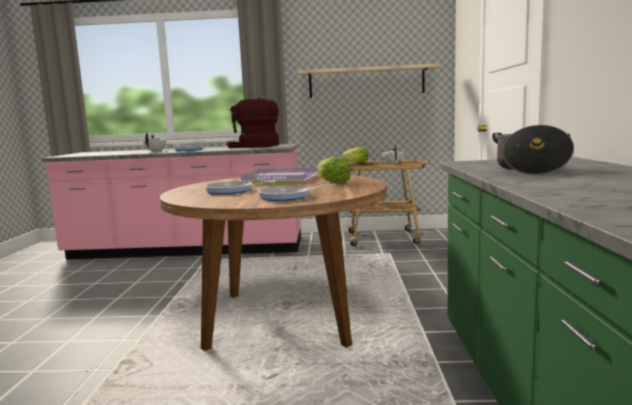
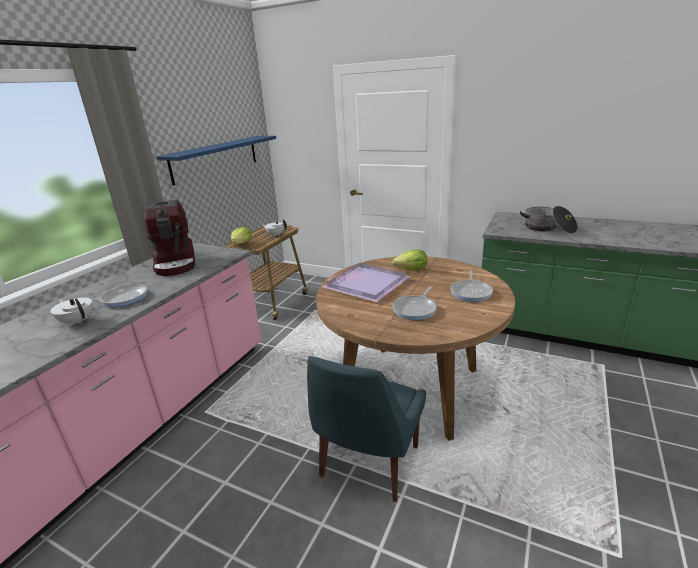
camera: 65 degrees left, 15 degrees up
coffee machine [227,98,279,148] -> coffee machine turned 60 degrees counterclockwise [143,200,195,276]
beige shelf [298,63,439,98] -> blue shelf [156,136,276,186]
none -> blue chair [307,356,426,502]

